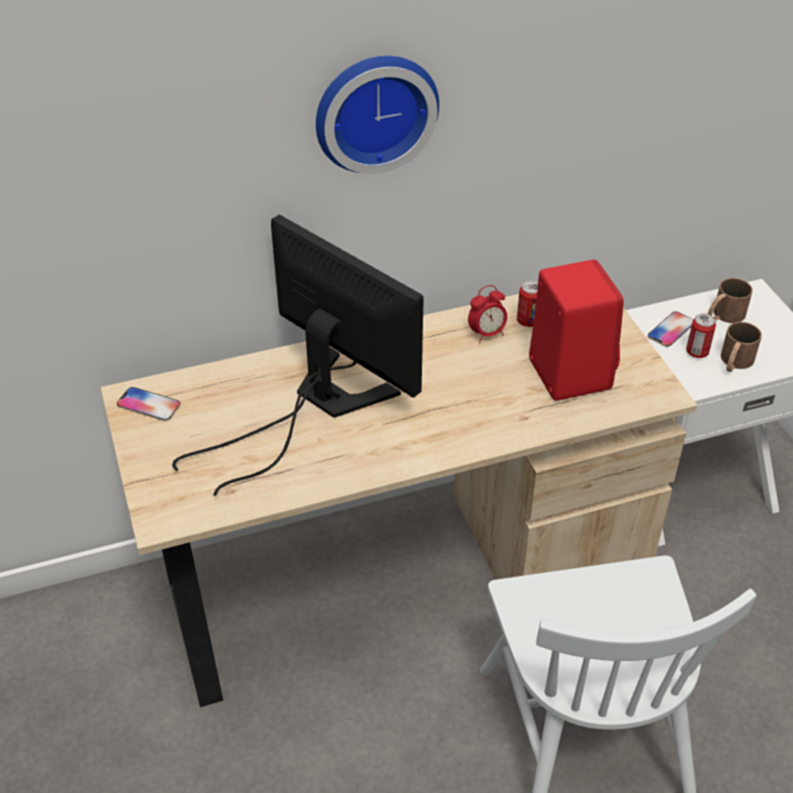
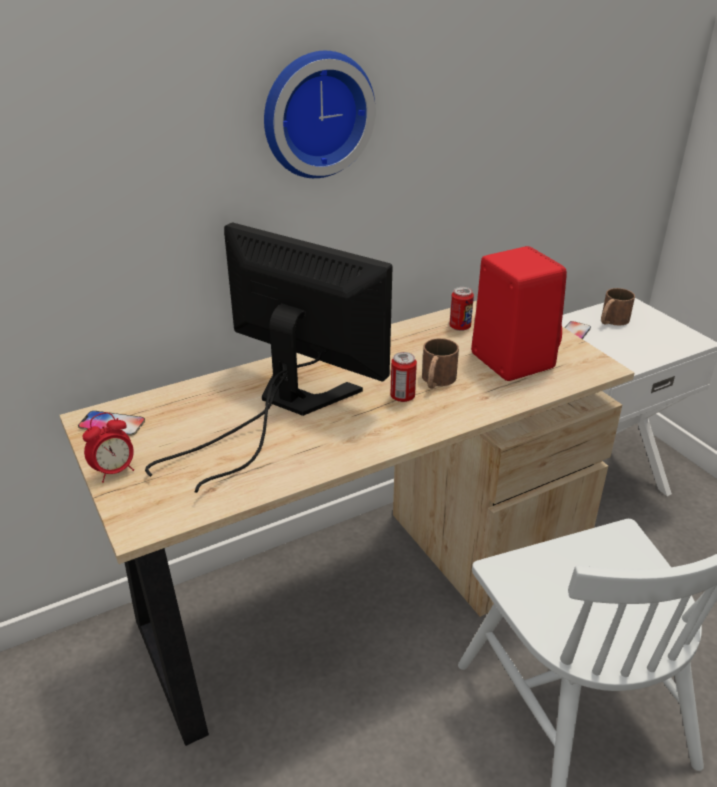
camera: 10 degrees left, 10 degrees down
alarm clock [468,285,507,343] -> alarm clock moved to [82,412,134,483]
can [686,313,716,358] -> can moved to [390,352,417,402]
brown mug [721,322,762,372] -> brown mug moved to [422,338,459,389]

